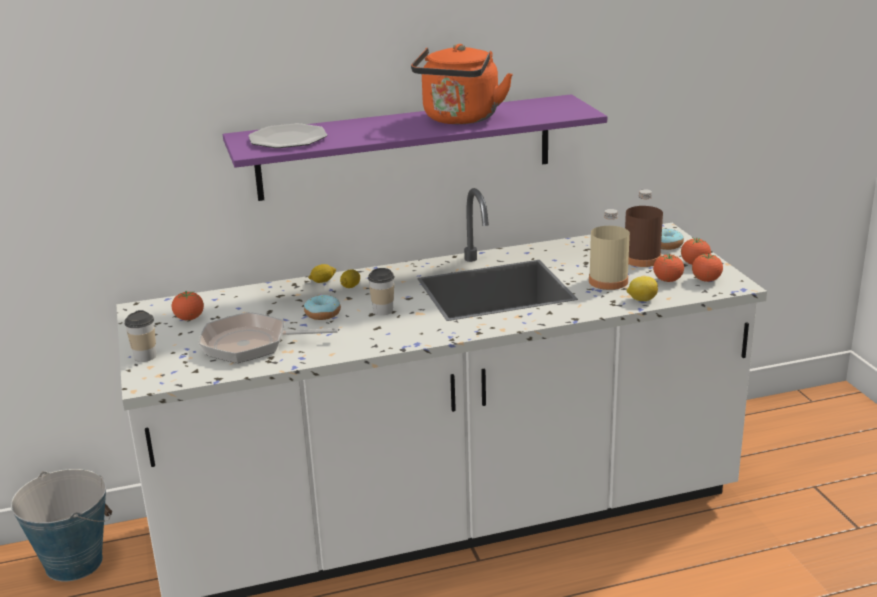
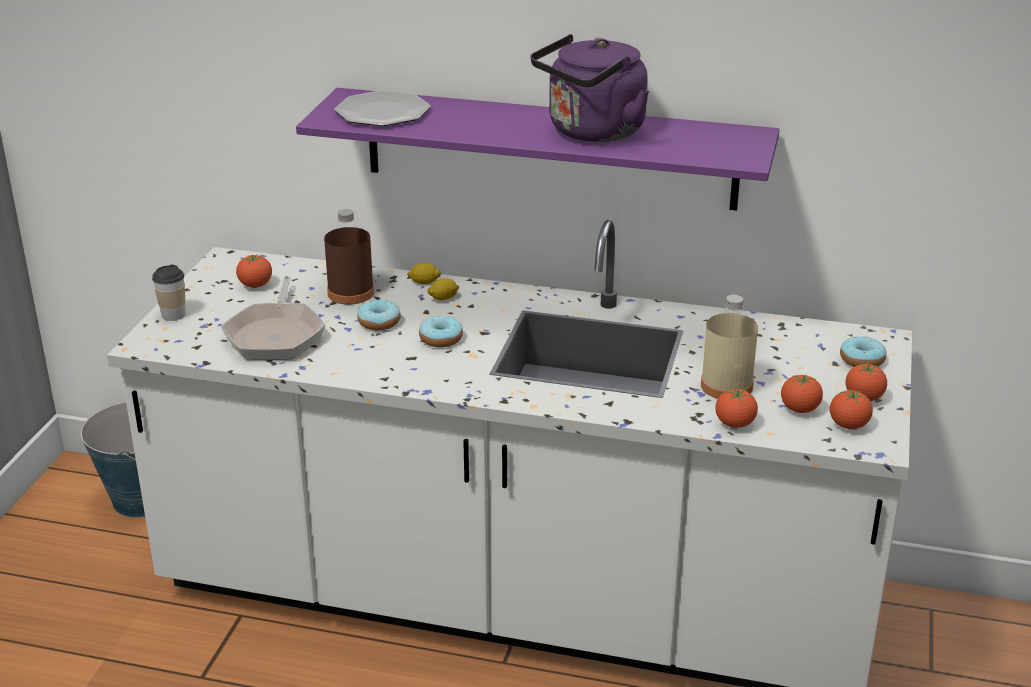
camera: 30 degrees right, 5 degrees up
frying pan [199,312,338,363] -> frying pan turned 120 degrees counterclockwise [221,276,325,360]
cup [368,268,395,315] -> donut [419,316,463,347]
orange kettle [411,44,513,124] -> purple kettle [531,34,649,142]
brown bottle [625,189,663,267] -> brown bottle moved to [324,209,374,304]
lemon [627,276,658,301] -> tomato [715,388,758,428]

